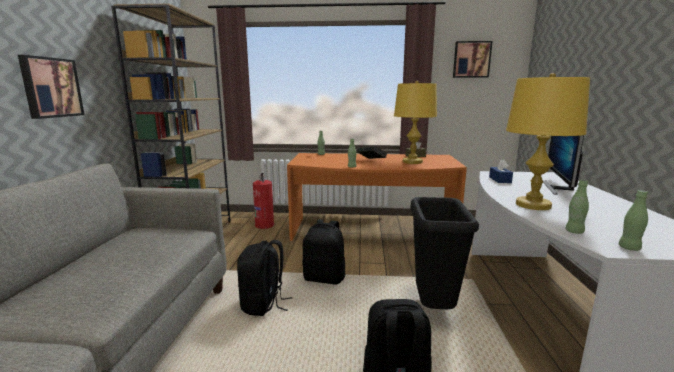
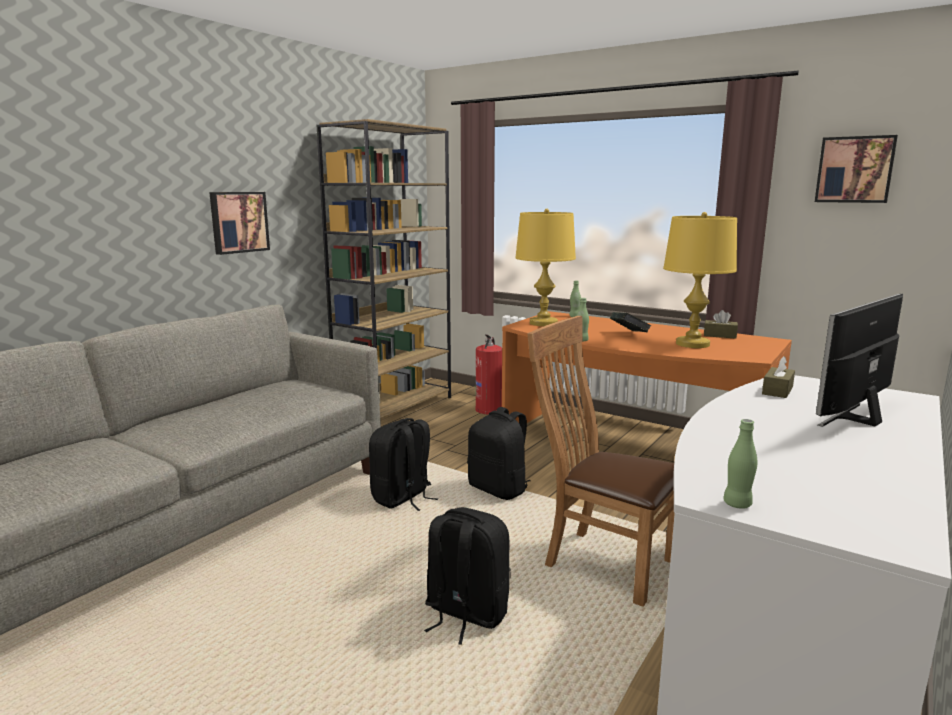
camera: 30 degrees right, 0 degrees up
black trash can [410,197,479,309] -> brown chair [527,316,675,607]
blue tissue box [489,159,513,183] -> brown tissue box [762,357,795,398]
yellow table lamp [506,73,590,210] -> yellow table lamp moved to [515,209,576,326]
green bottle [566,180,589,234] -> none

